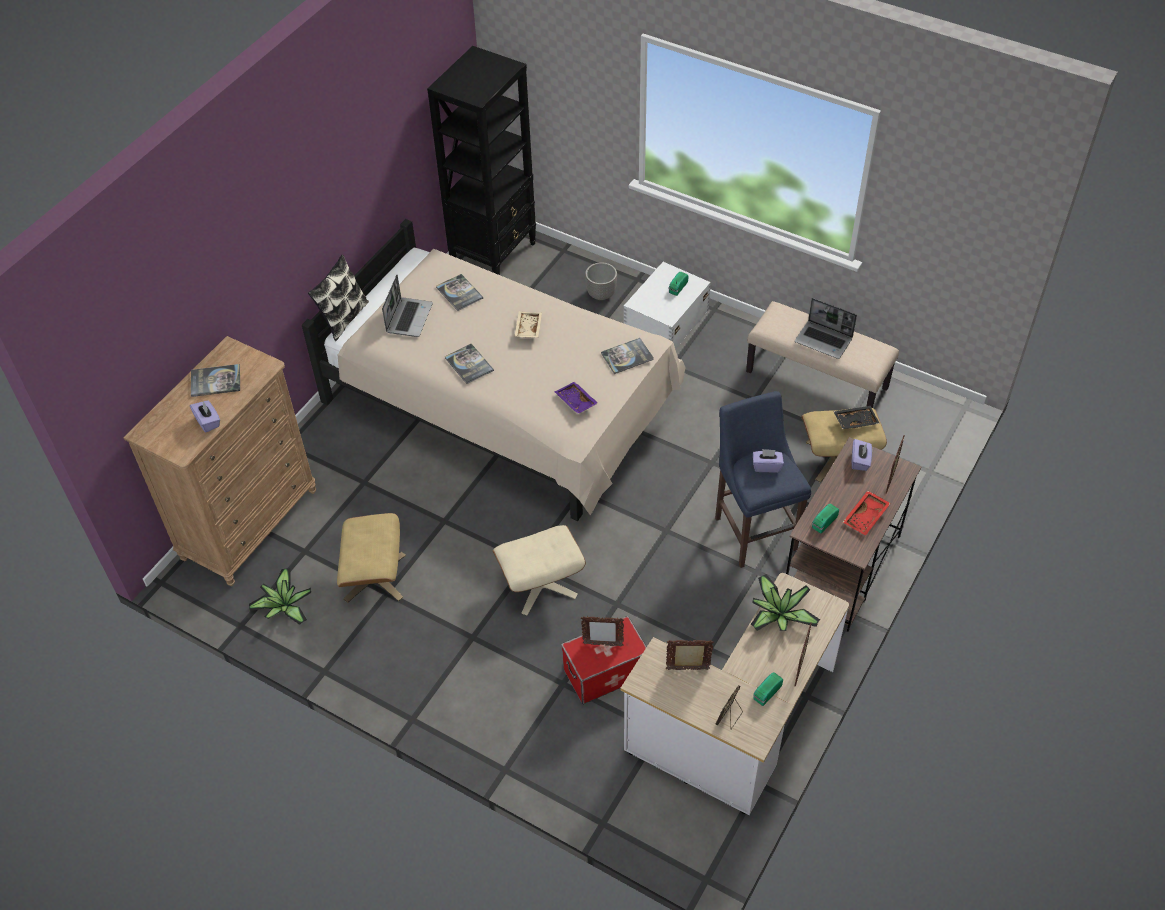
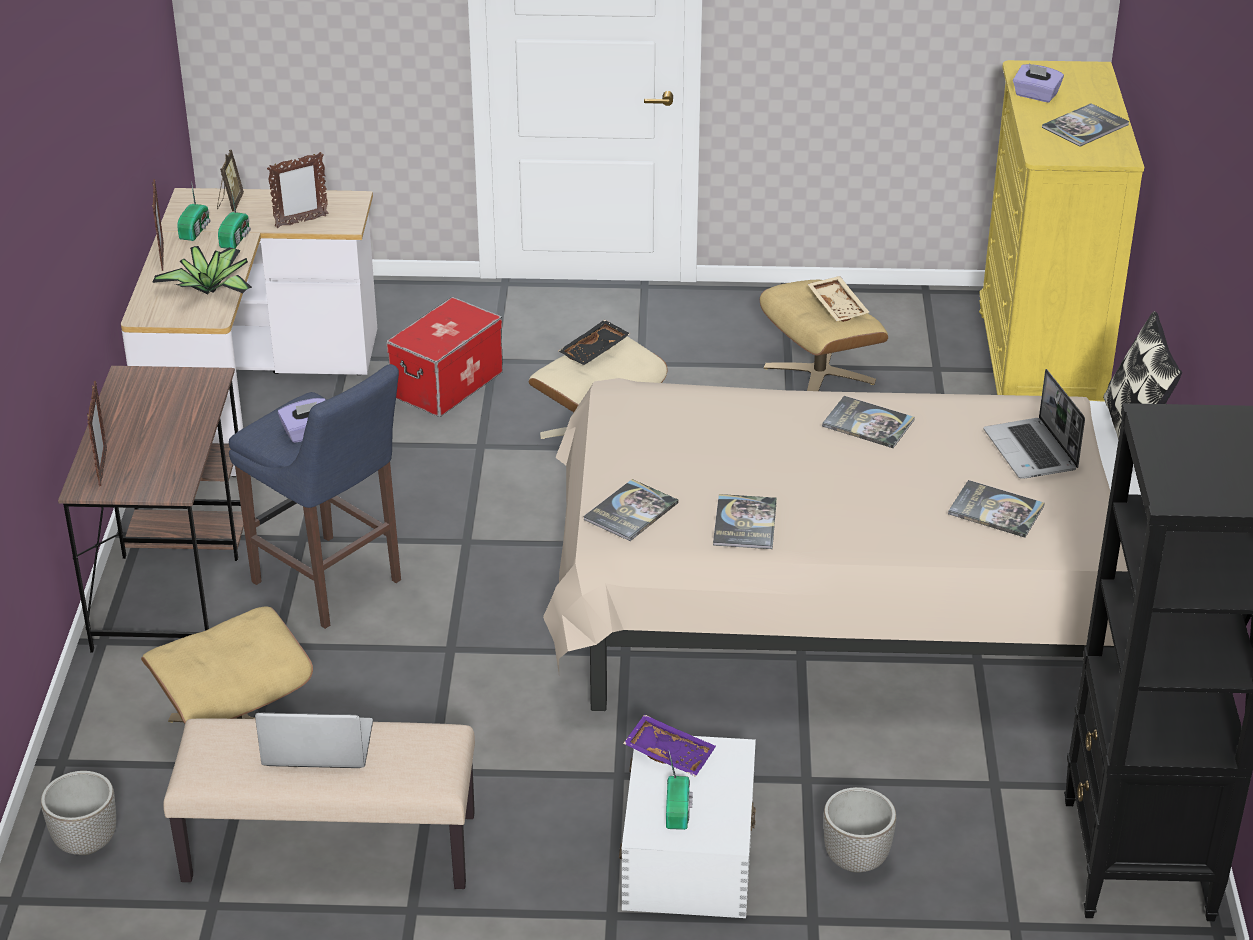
camera: 150 degrees right, 15 degrees down
brown dresser [123,336,316,586] -> yellow dresser [979,60,1144,402]
potted plant [249,568,311,625] -> none
beige tray [514,311,542,338] -> beige tray moved to [807,276,870,322]
purple tray [555,382,598,414] -> purple tray moved to [623,714,716,777]
picture frame [581,616,624,646] -> none
radio [812,504,839,533] -> radio moved to [218,192,251,249]
black tray [833,406,880,429] -> black tray moved to [559,320,630,365]
red tray [843,490,891,535] -> none
purple tissue box [852,439,872,471] -> none
none -> planter [41,771,116,855]
none -> book [713,494,777,549]

